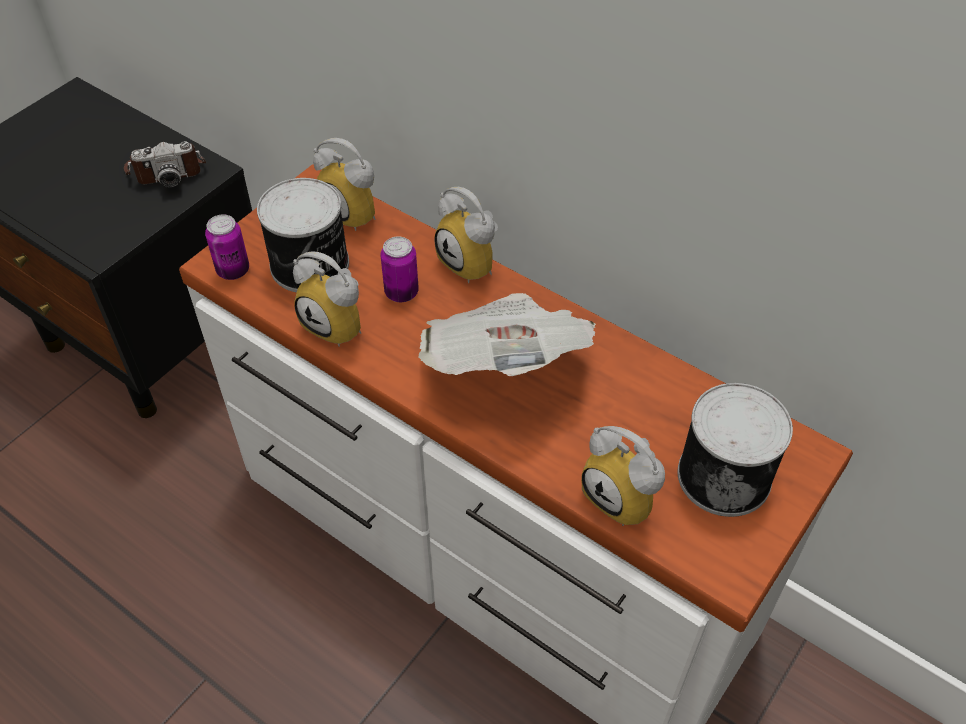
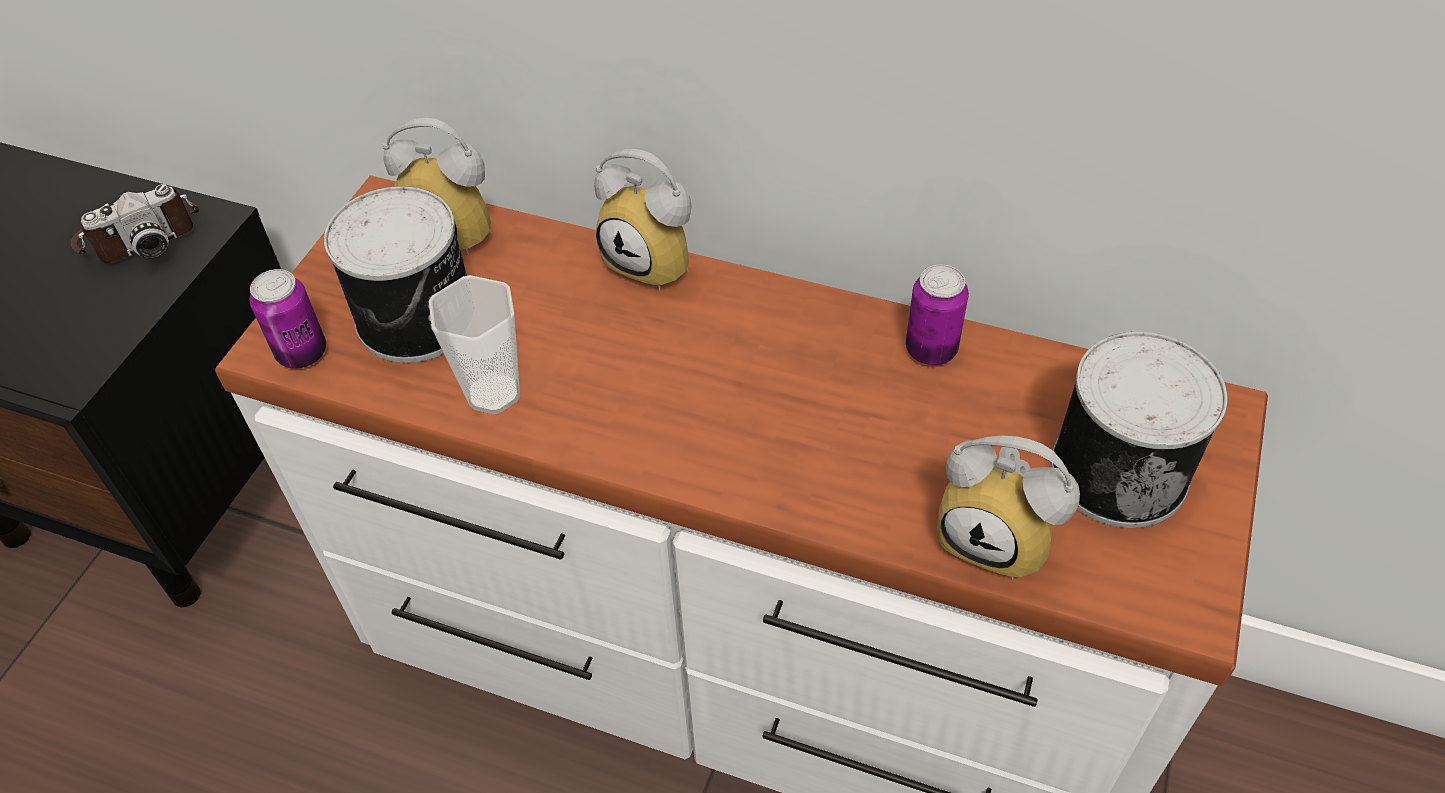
camera: 15 degrees left, 0 degrees up
alarm clock [293,251,362,347] -> cup [429,275,520,414]
can [380,236,419,302] -> can moved to [906,265,969,365]
newspaper [418,293,596,376] -> none

